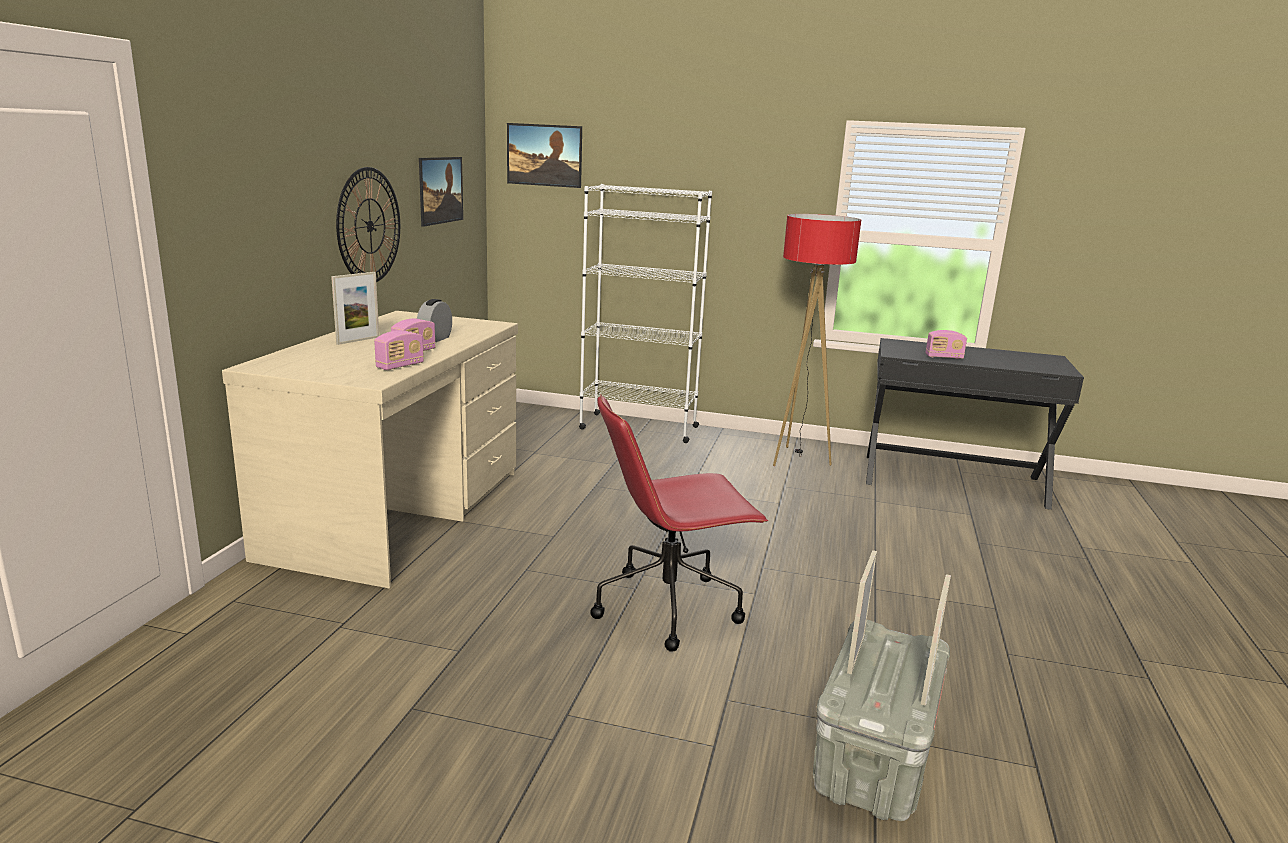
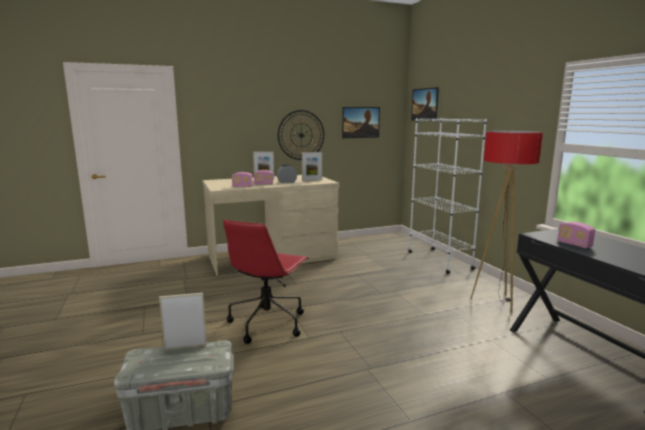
camera: 55 degrees right, 5 degrees down
red office chair [591,395,768,652] -> red office chair turned 105 degrees counterclockwise [223,220,309,344]
picture frame [921,574,951,706] -> picture frame moved to [302,152,322,181]

